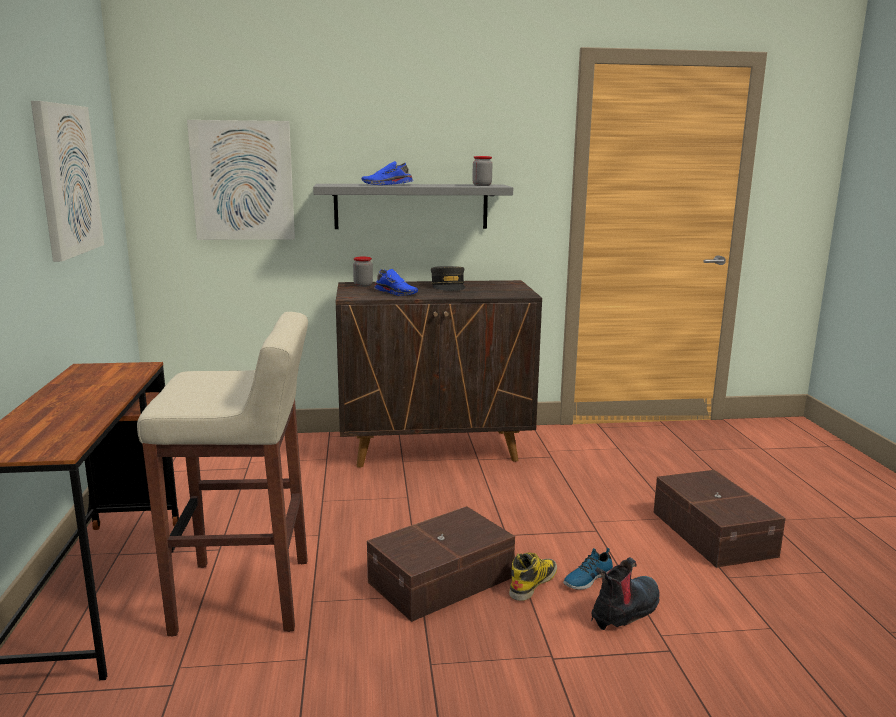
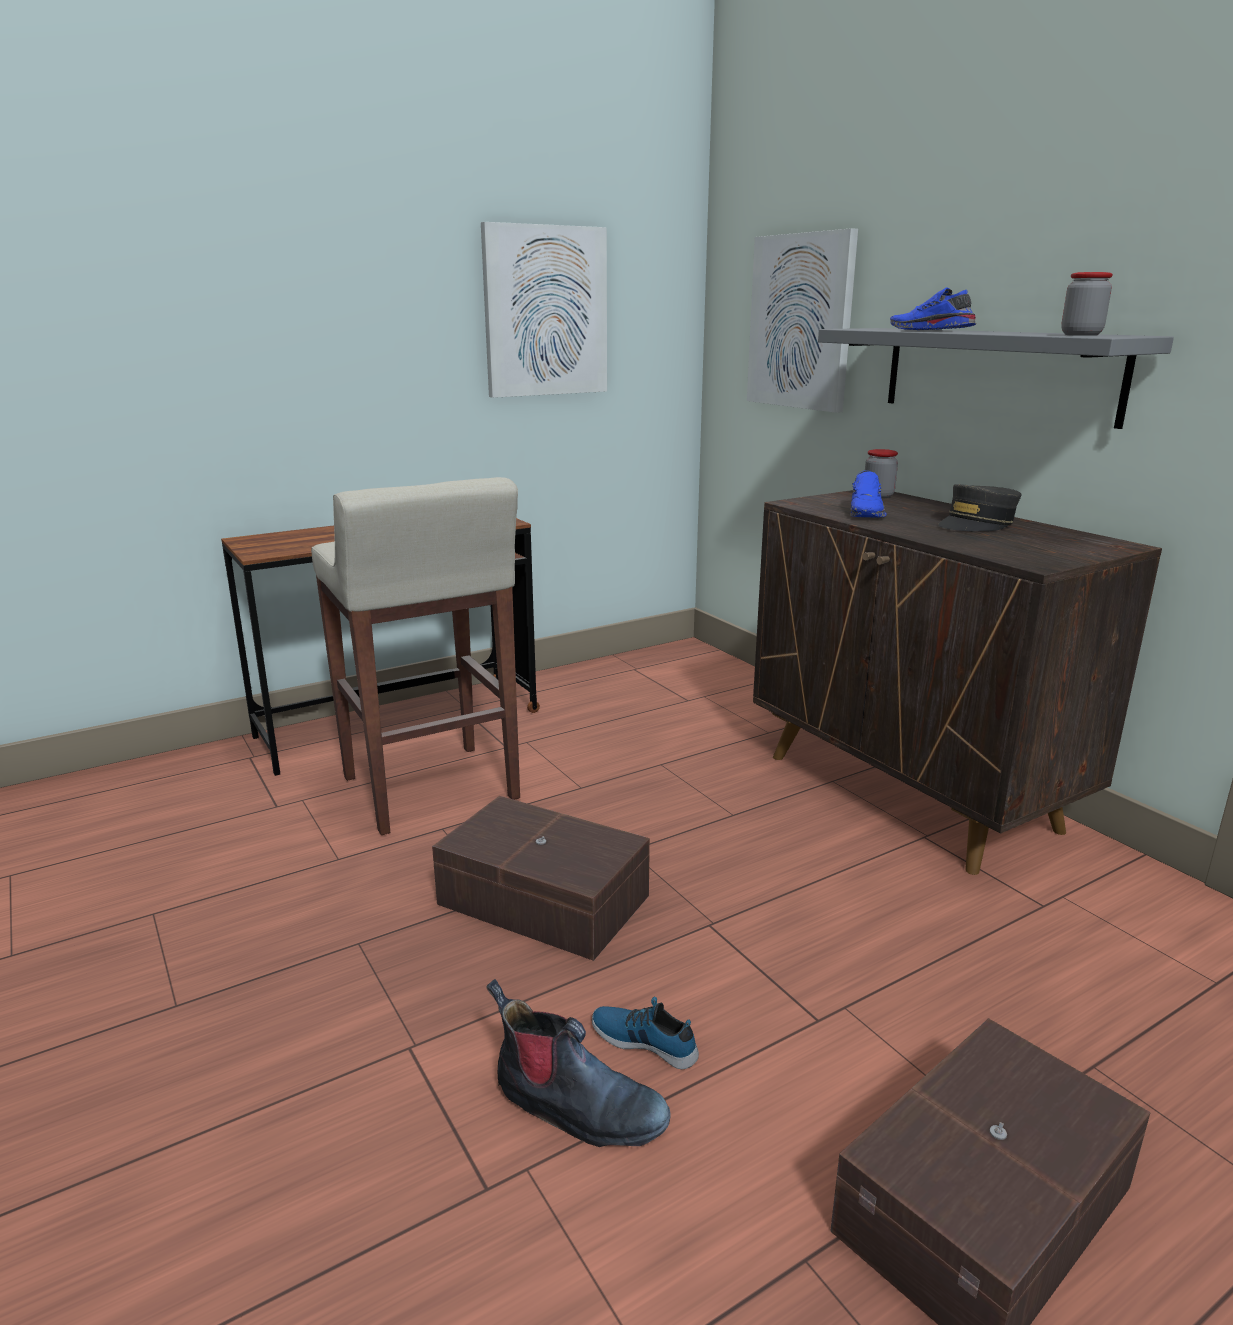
camera: 65 degrees right, 5 degrees up
boot [509,552,557,601] -> none

